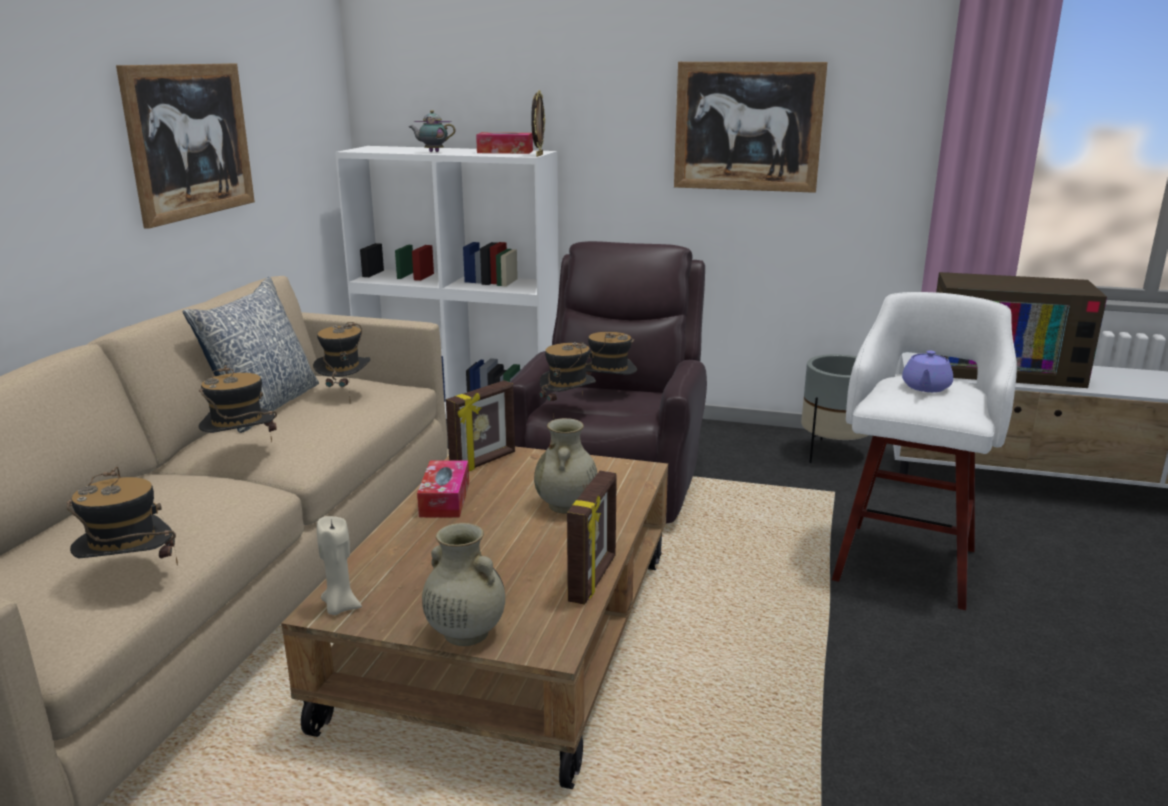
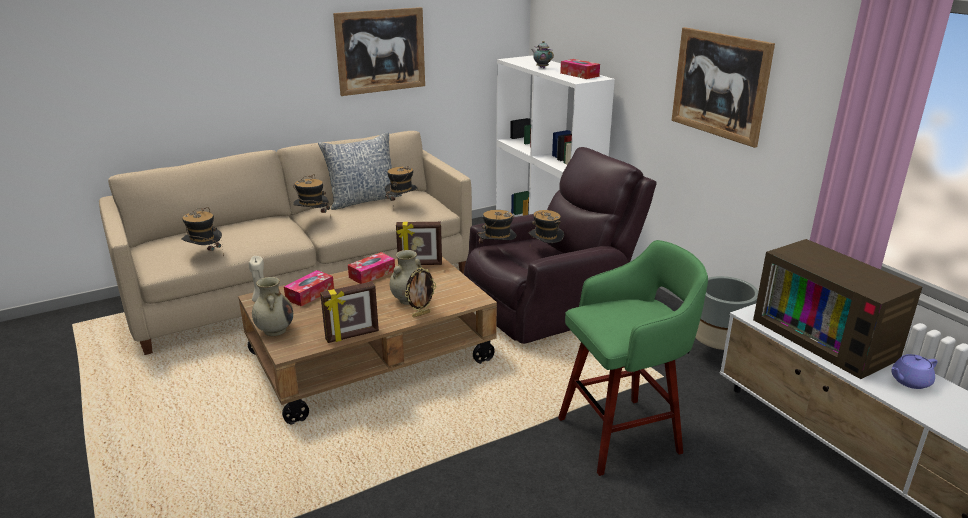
camera: 45 degrees right, 5 degrees up
picture frame [531,90,545,157] -> picture frame moved to [405,267,436,317]
white stool [832,292,1017,610] -> green stool [558,240,708,476]
purple teapot [902,350,953,392] -> purple teapot moved to [891,354,937,389]
none -> tissue box [284,270,334,307]

